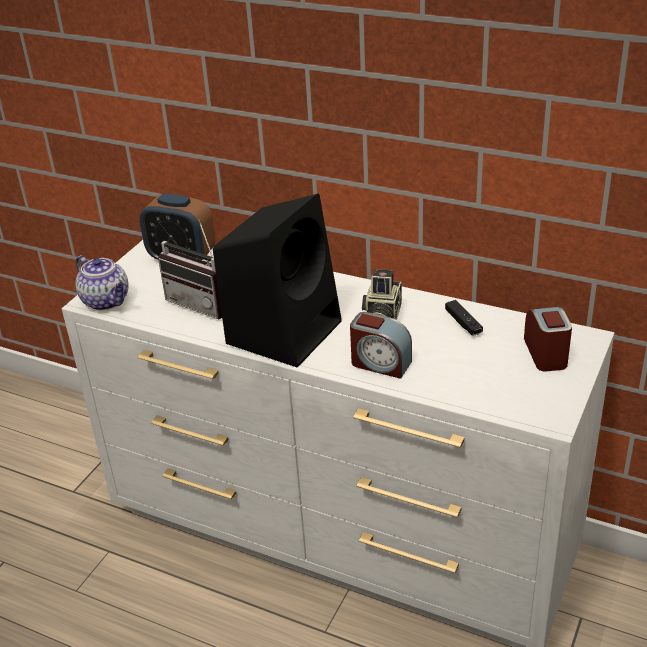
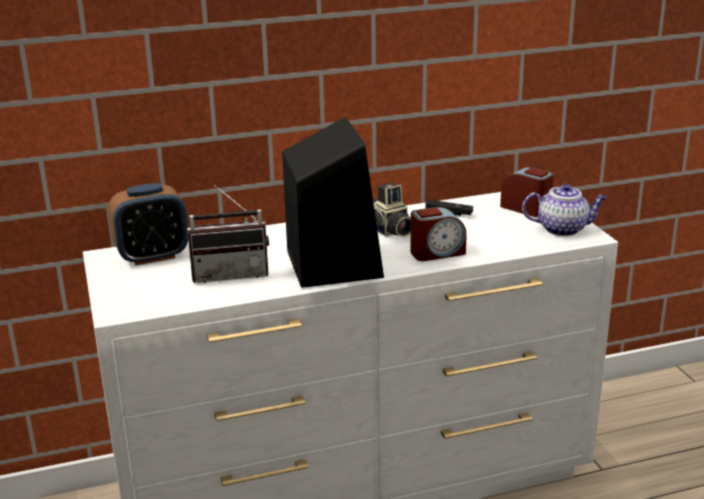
camera: 45 degrees left, 10 degrees down
teapot [75,255,129,310] -> teapot moved to [522,184,607,236]

